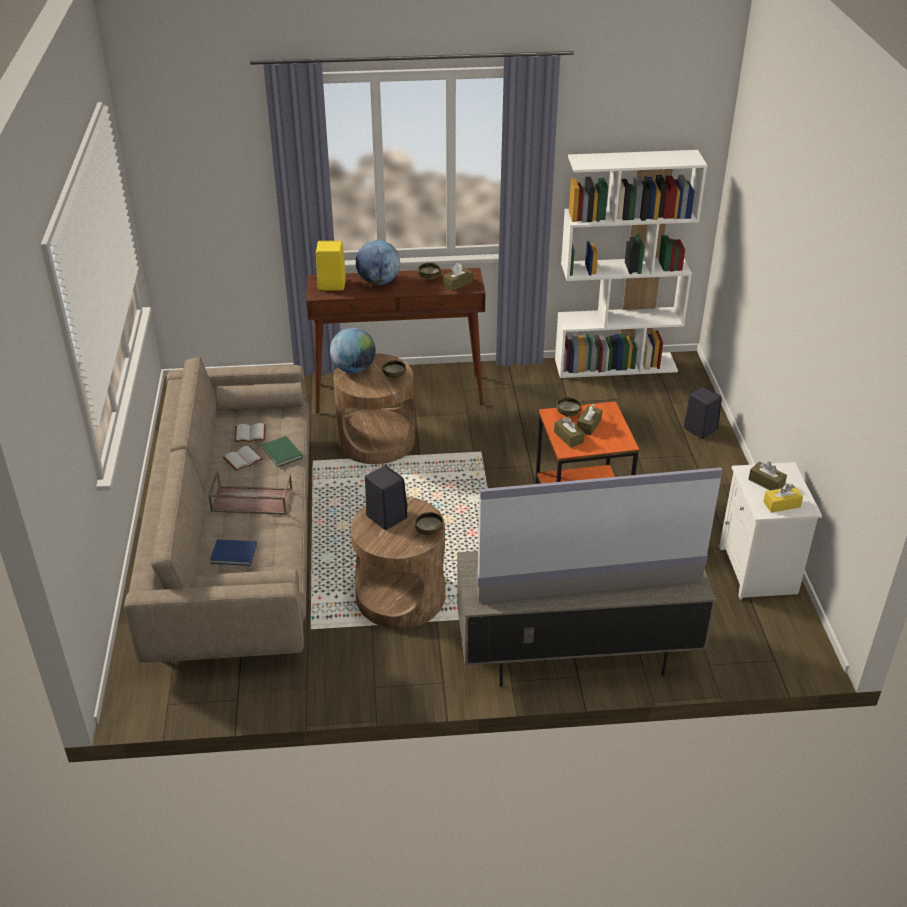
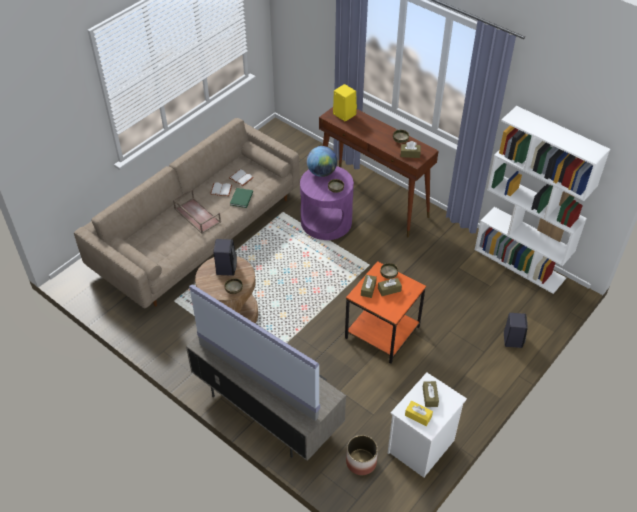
camera: 45 degrees right, 10 degrees up
blue book [210,539,257,566] -> none
brown side table [333,353,415,464] -> purple side table [300,166,354,240]
globe [356,240,400,285] -> none
none -> planter [346,435,378,475]

